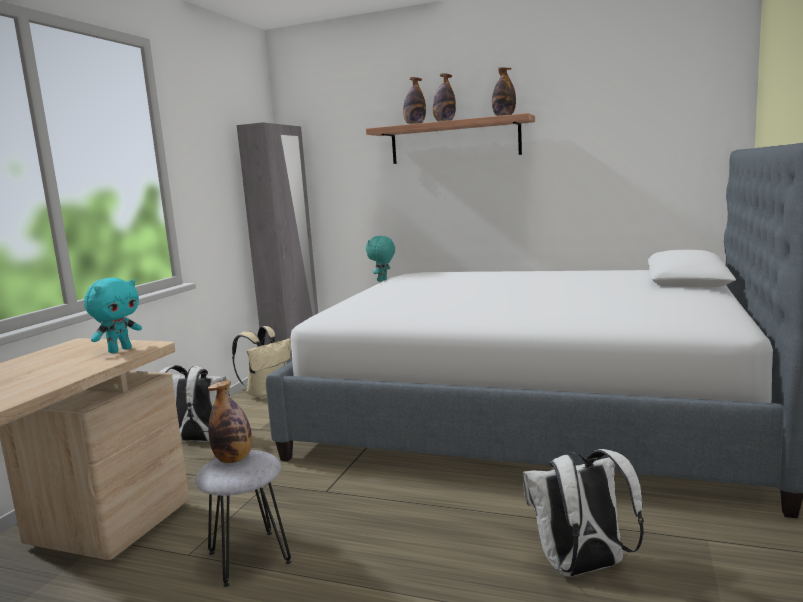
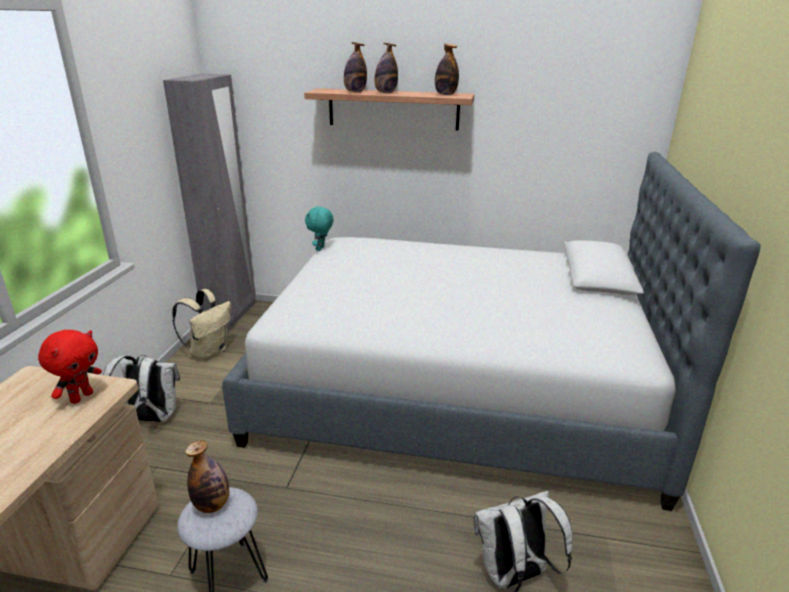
camera: 10 degrees left, 15 degrees up
turquoise plush toy [84,278,142,353] -> red plush toy [38,330,102,404]

